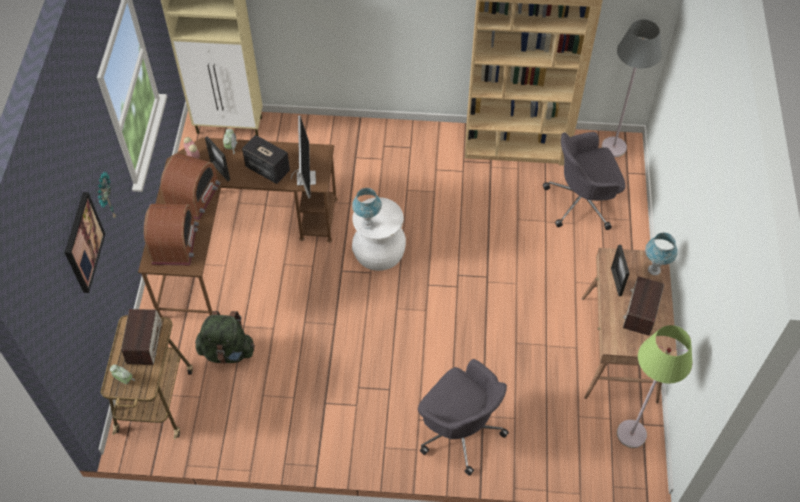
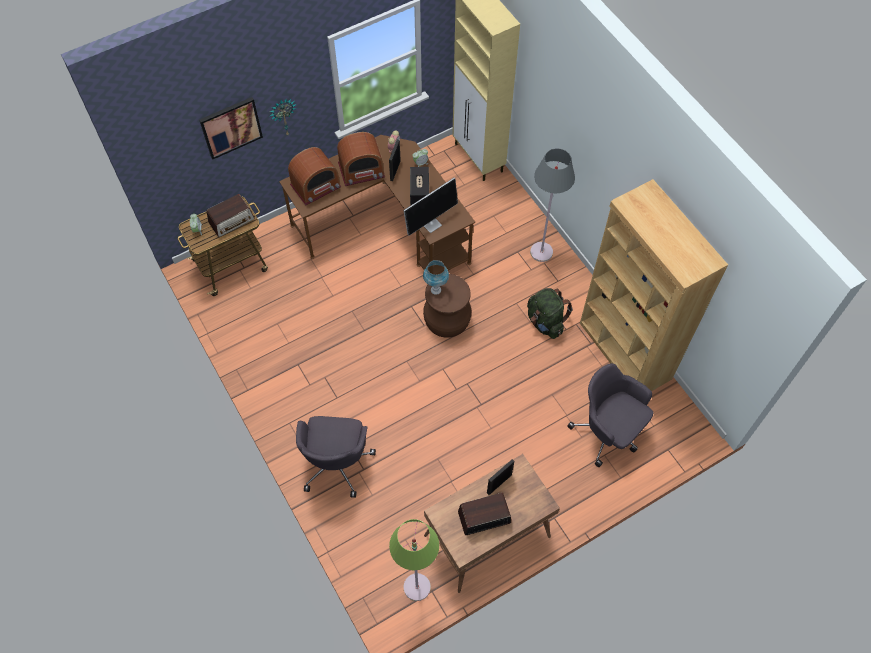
camera: 55 degrees right, 5 degrees up
green backpack [195,311,255,364] -> green backpack moved to [527,288,573,339]
white stool [352,197,406,271] -> brown stool [423,274,471,338]
grey floor lamp [602,19,662,157] -> grey floor lamp moved to [530,148,575,262]
blue table lamp [645,233,677,275] -> none

